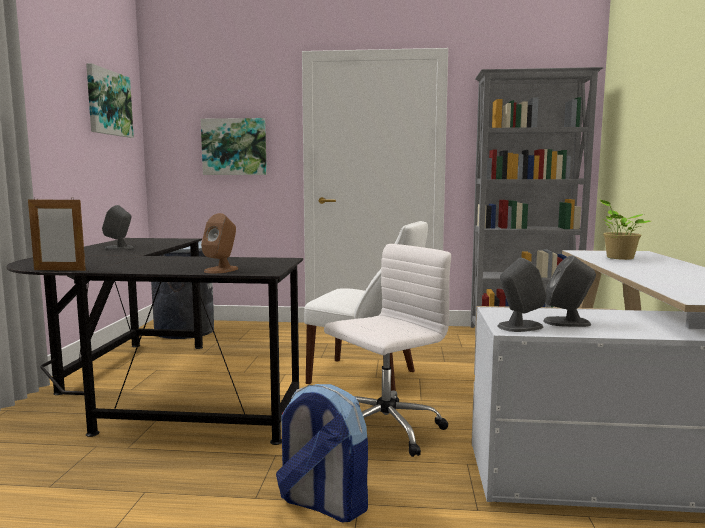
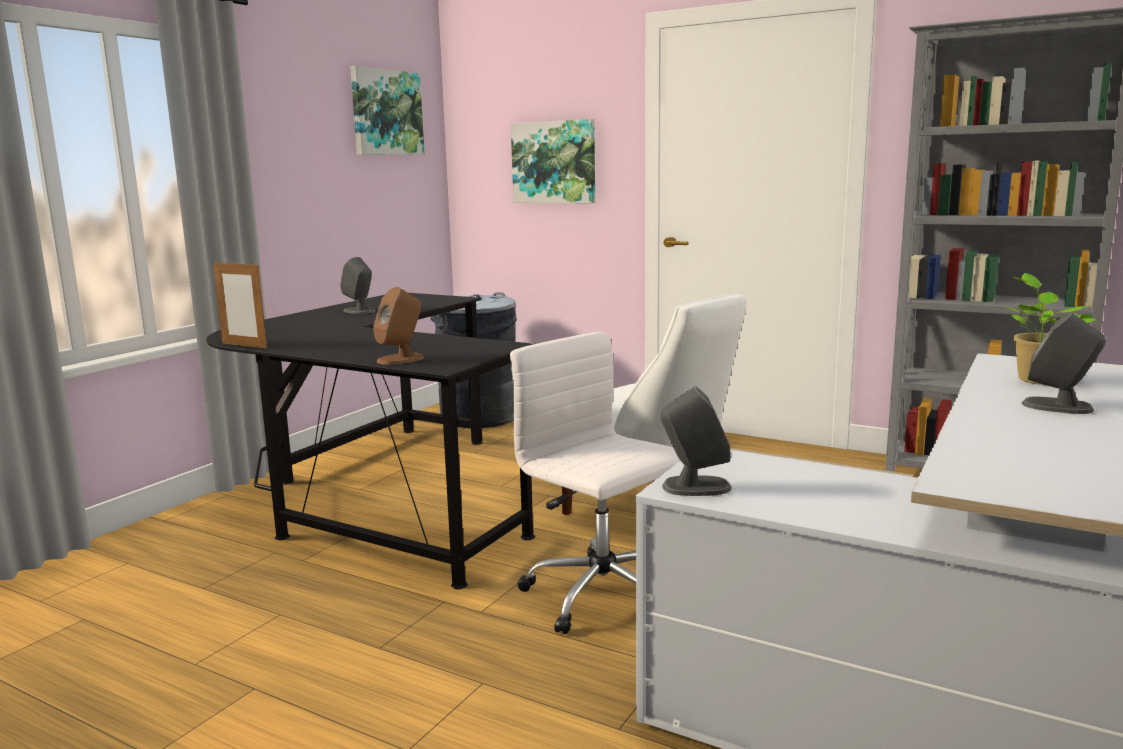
camera: 25 degrees right, 5 degrees up
backpack [276,384,368,522] -> none
white office chair [324,244,451,457] -> white office chair turned 120 degrees counterclockwise [510,332,680,634]
grey speaker [543,255,596,327] -> grey speaker moved to [1022,312,1106,414]

